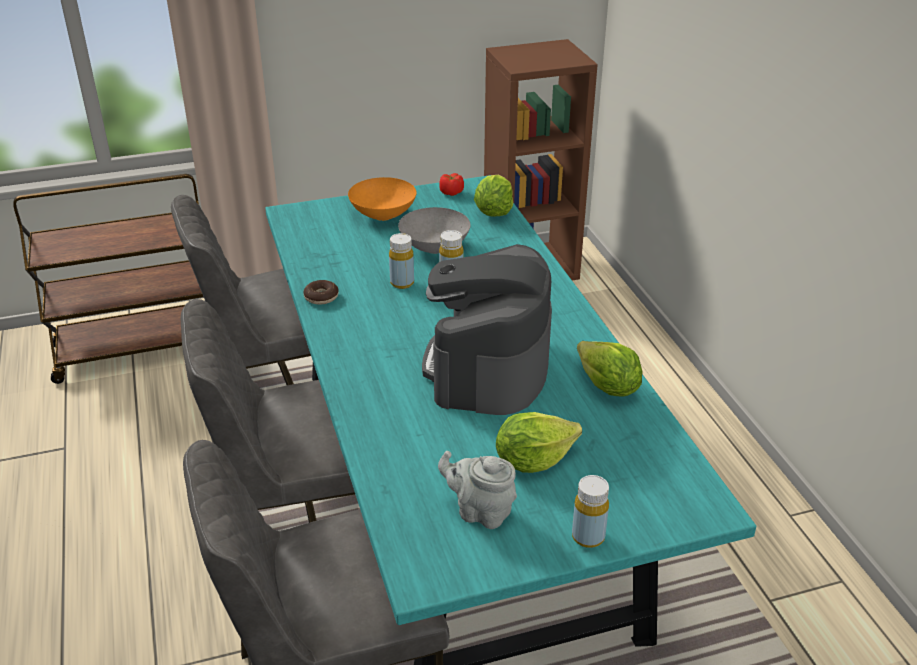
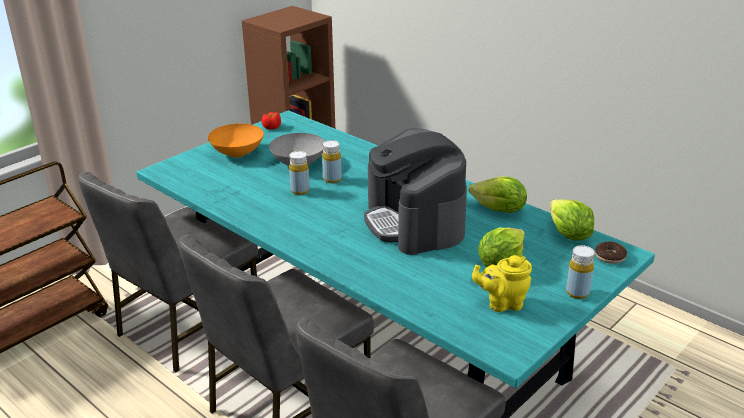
camera: 30 degrees left, 5 degrees down
donut [304,280,339,305] -> donut moved to [595,242,627,264]
grey teapot [438,451,517,529] -> yellow teapot [472,255,532,312]
lettuce [474,175,513,216] -> lettuce moved to [550,199,594,241]

